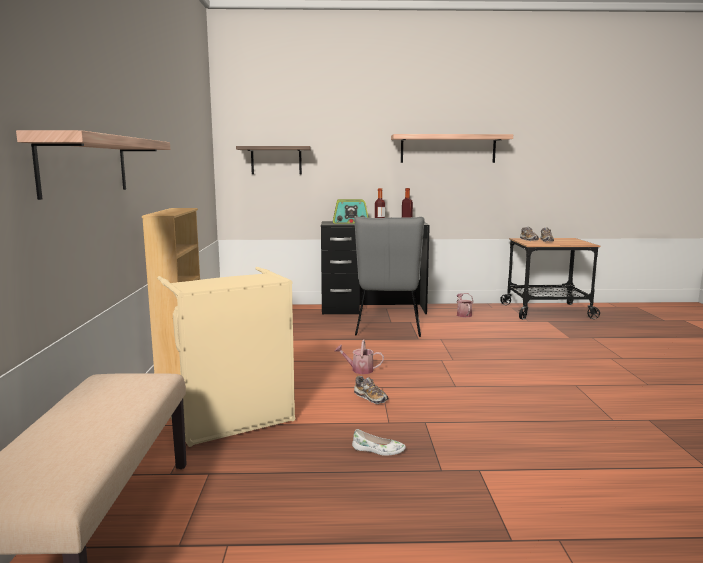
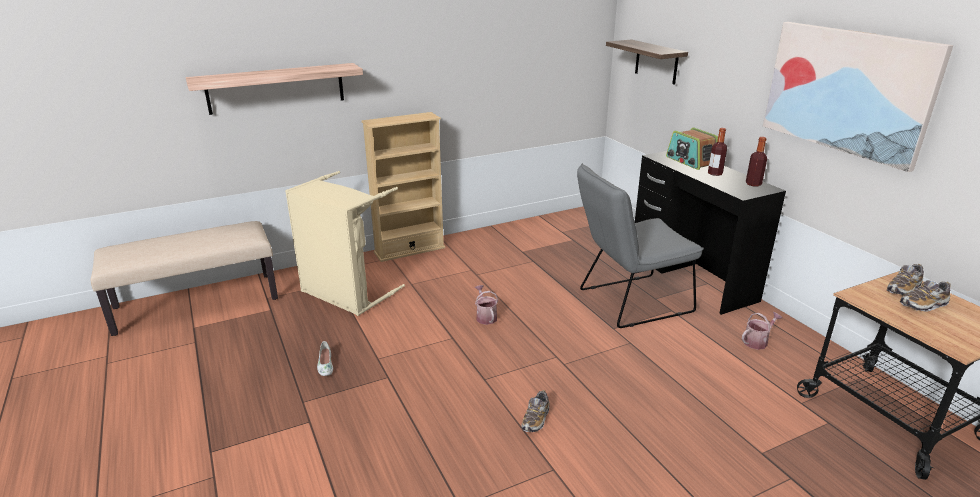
camera: 65 degrees right, 15 degrees up
shoe [354,376,388,404] -> shoe moved to [522,390,549,432]
shelf [391,134,513,163] -> picture [763,22,953,172]

